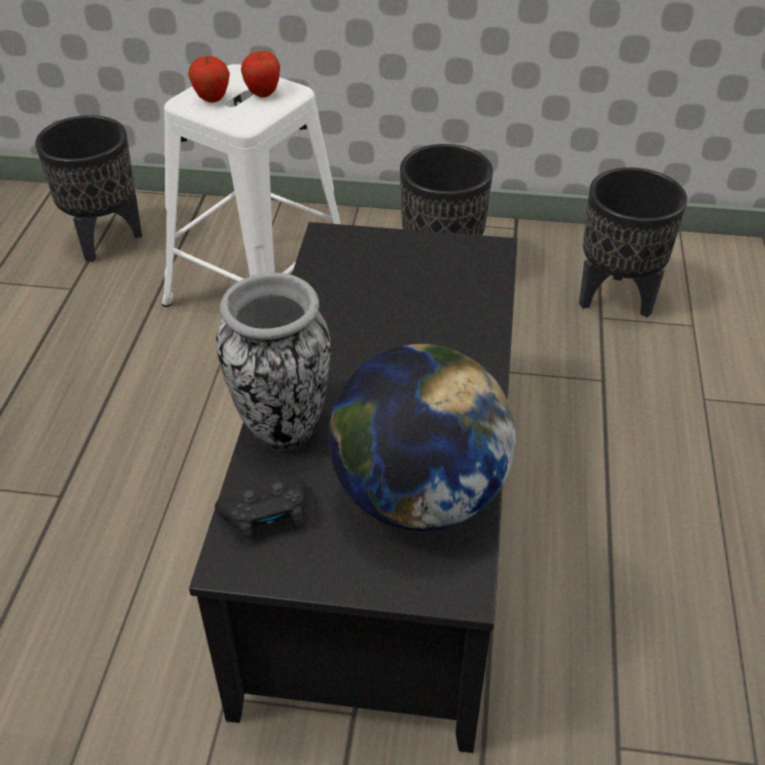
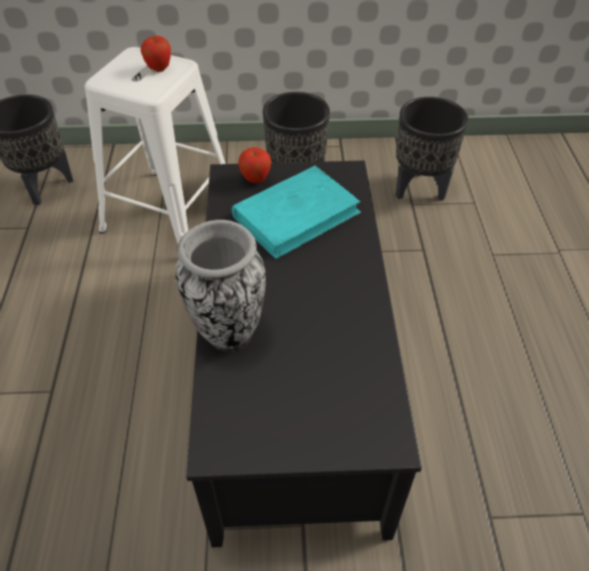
camera: 10 degrees left, 5 degrees up
apple [188,56,230,103] -> apple moved to [238,147,271,183]
black game controller [215,477,306,540] -> none
globe [328,344,516,531] -> none
none -> turquoise book [232,166,361,259]

